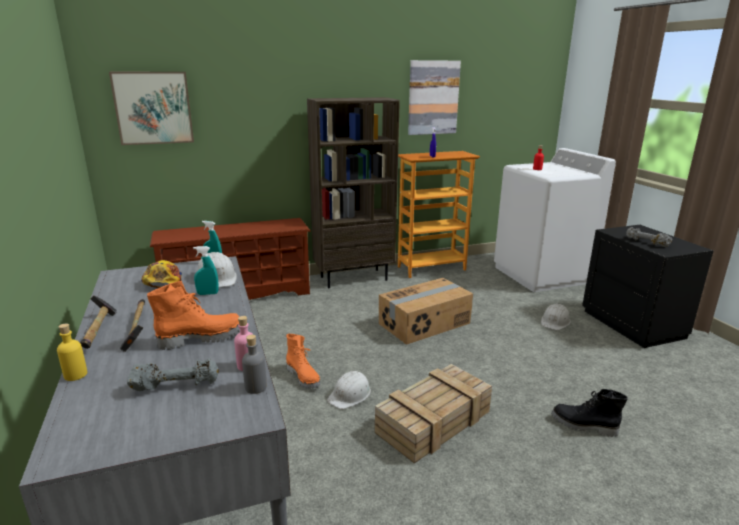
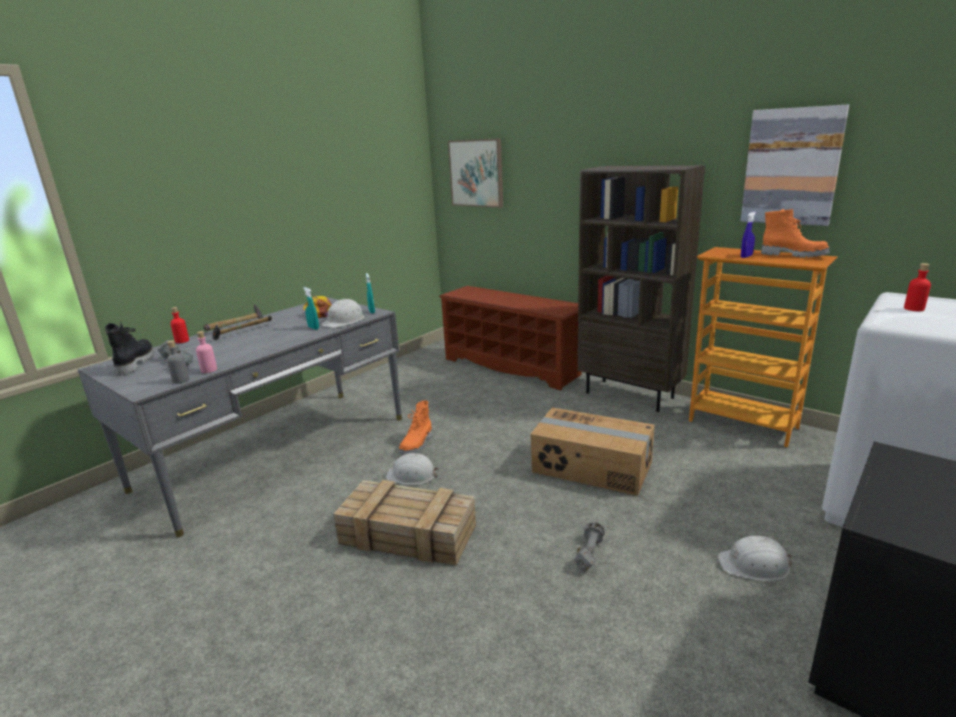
camera: 60 degrees right, 0 degrees up
yellow bottle [57,323,87,381] -> red bottle [170,307,189,343]
orange boot [147,281,240,350] -> orange boot moved to [761,209,830,258]
black boot [551,389,628,437] -> black boot moved to [105,322,154,376]
grey dumbbell [626,227,672,247] -> grey dumbbell moved to [575,522,605,572]

